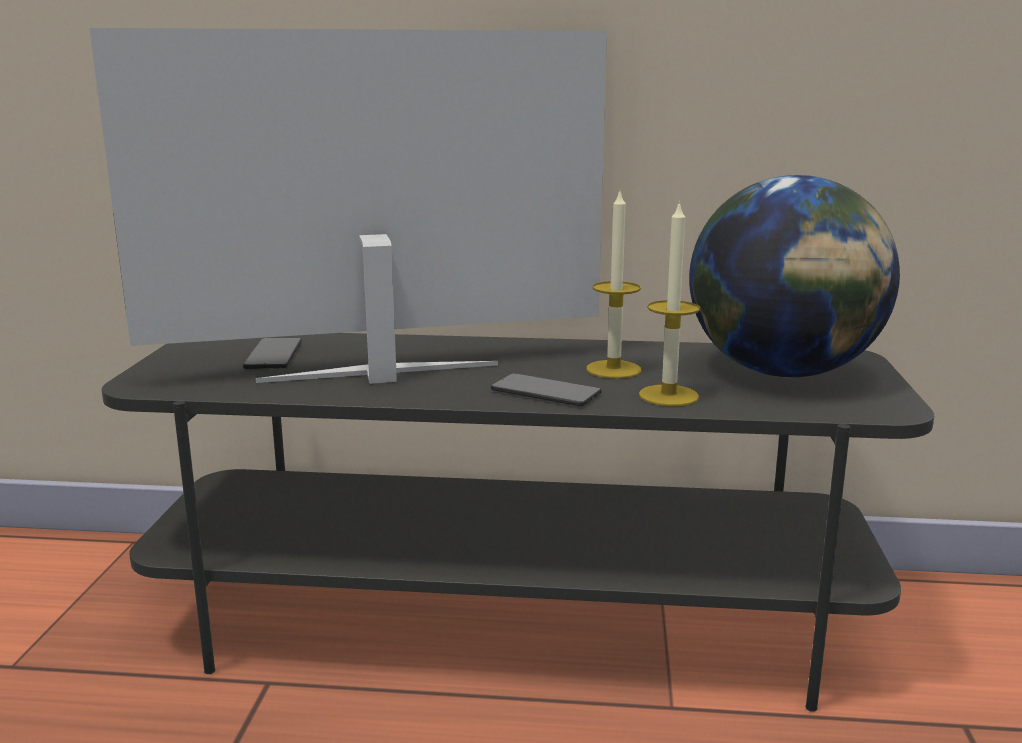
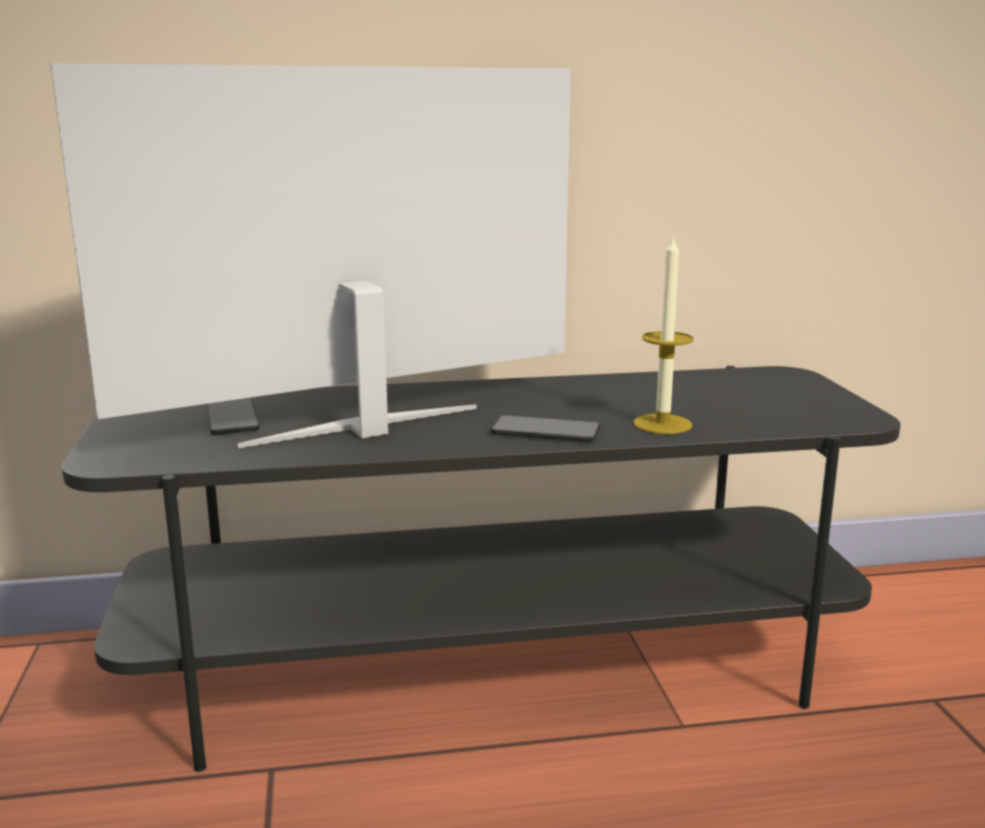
camera: 15 degrees left, 0 degrees up
candle [587,192,641,379] -> none
globe [689,175,900,378] -> none

